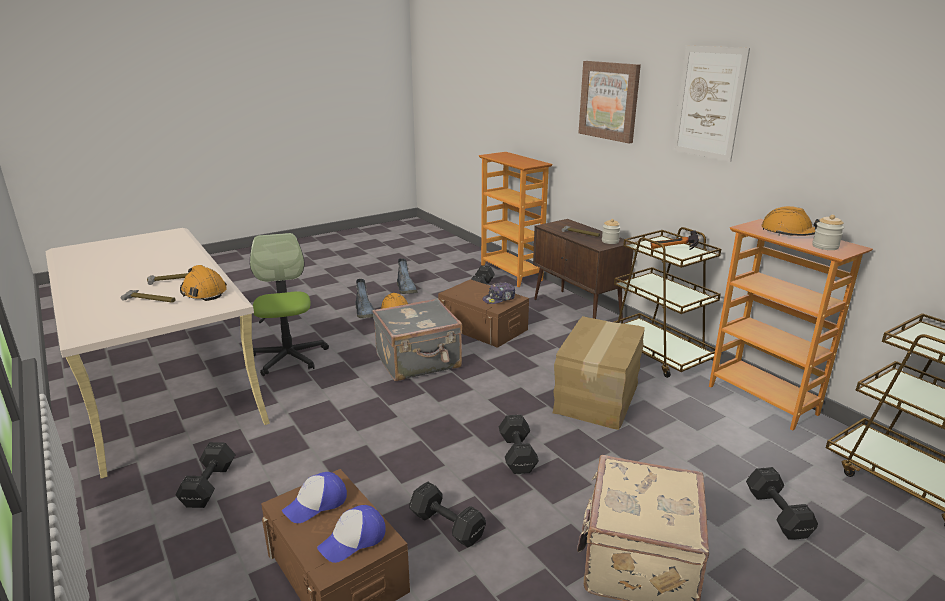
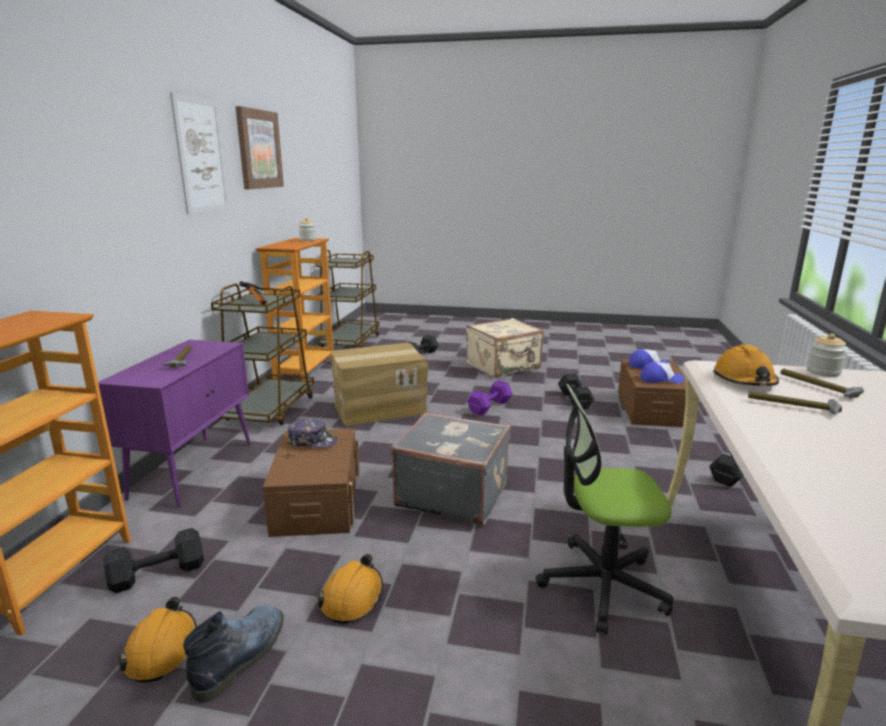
camera: 135 degrees left, 5 degrees down
office chair [250,233,329,376] -> office chair turned 60 degrees clockwise [536,384,673,635]
boot [355,279,374,318] -> none
black dumbbell [499,415,539,474] -> purple dumbbell [467,380,513,416]
brown cabinet [533,219,633,319] -> purple cabinet [98,340,251,507]
picture [578,61,641,143] -> picture moved to [235,106,284,189]
jar [602,219,621,244] -> jar moved to [807,333,847,377]
orange hard hat [761,206,820,236] -> orange hard hat moved to [119,597,197,682]

